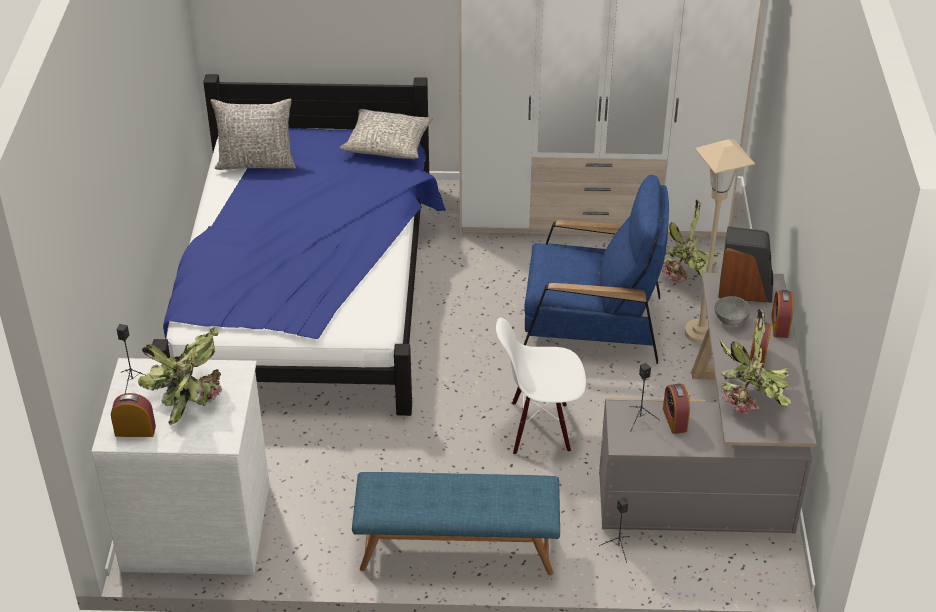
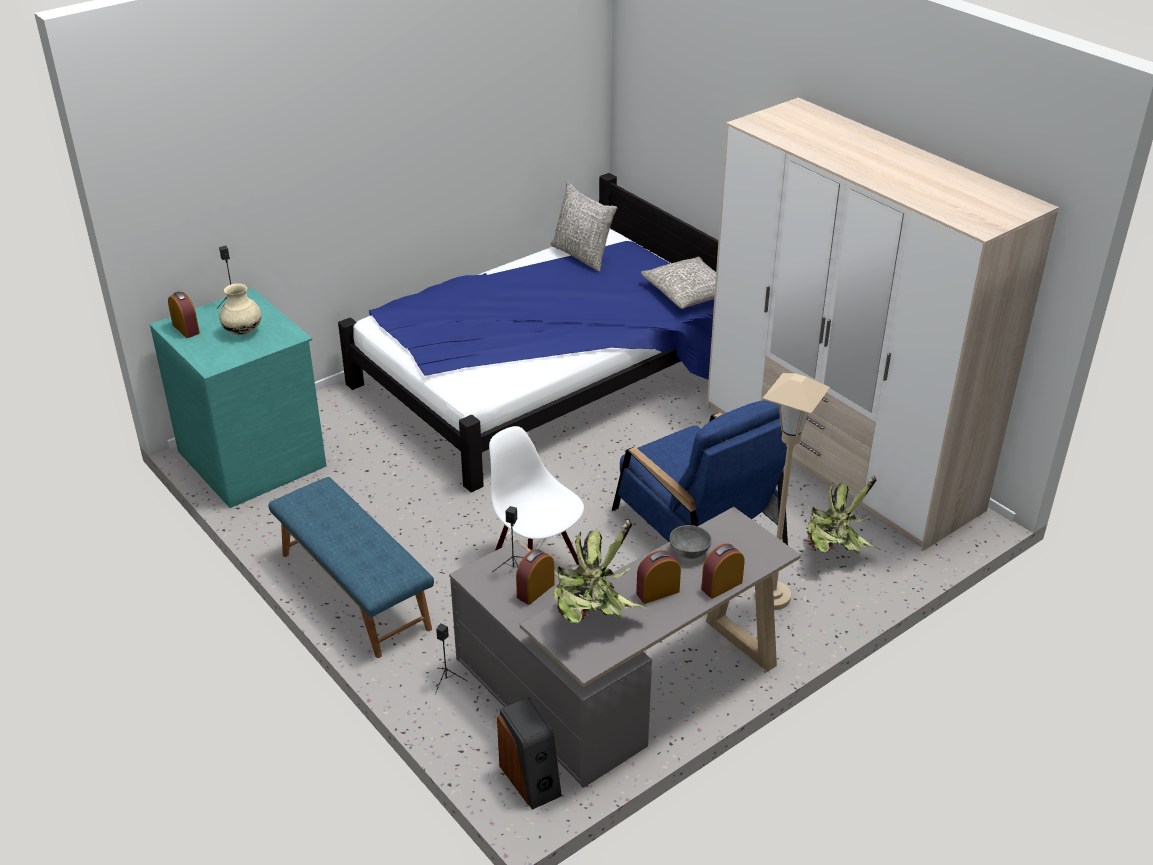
camera: 50 degrees right, 5 degrees down
white dresser [91,358,269,575] -> turquoise dresser [150,288,326,508]
potted plant [138,327,222,425] -> beige vase [219,283,262,335]
speaker [718,226,773,303] -> speaker moved to [497,697,562,810]

